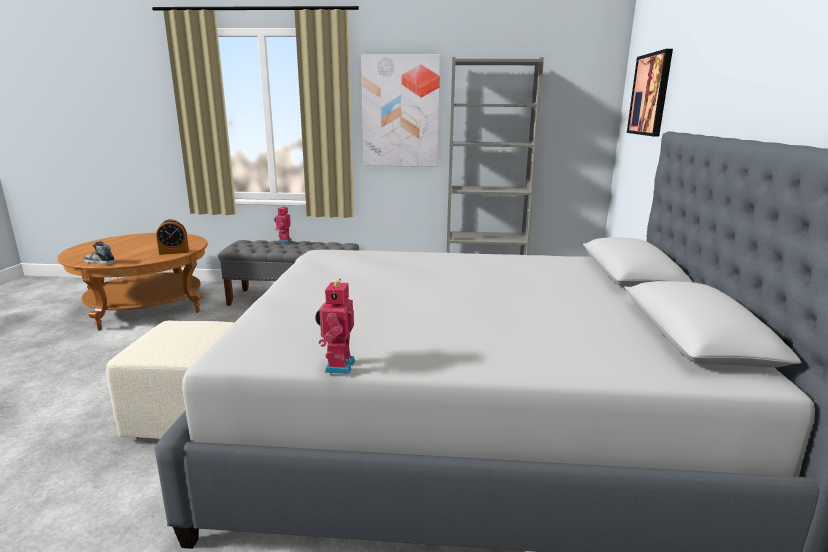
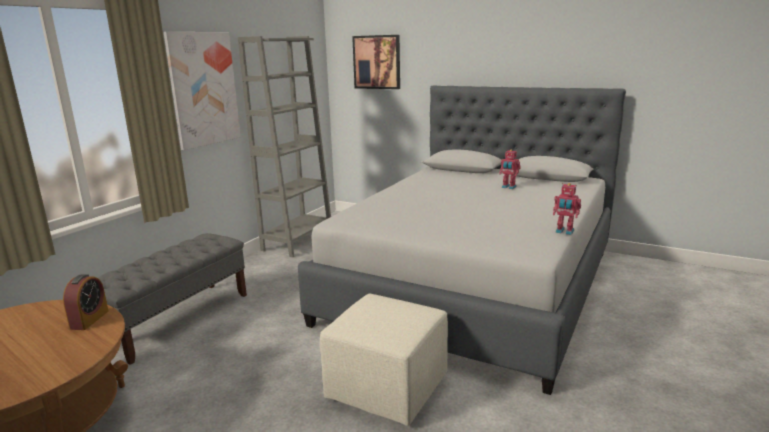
camera: 65 degrees left, 0 degrees up
shoe [84,241,115,265] -> none
toy robot [274,206,292,243] -> toy robot moved to [499,149,521,189]

